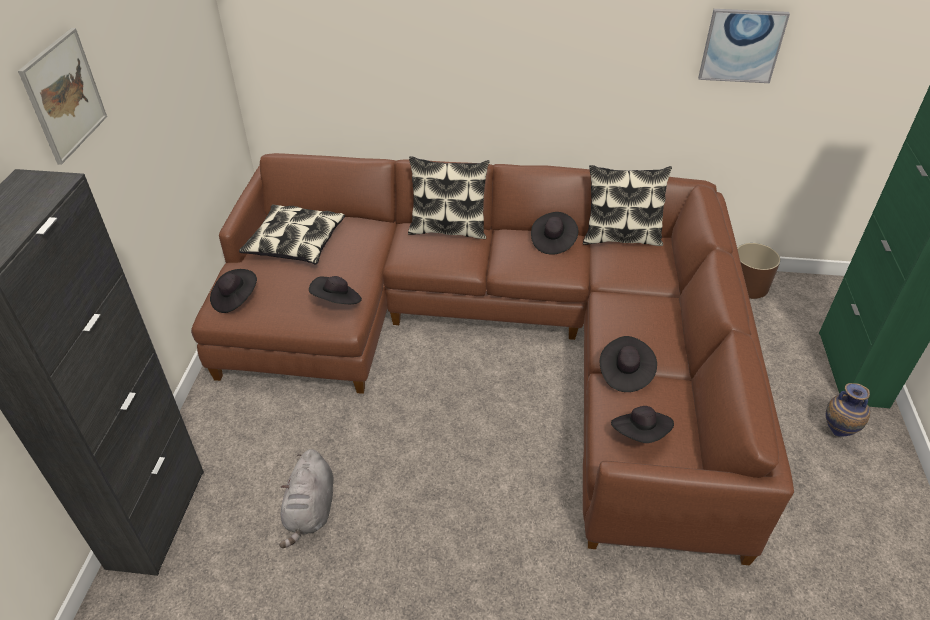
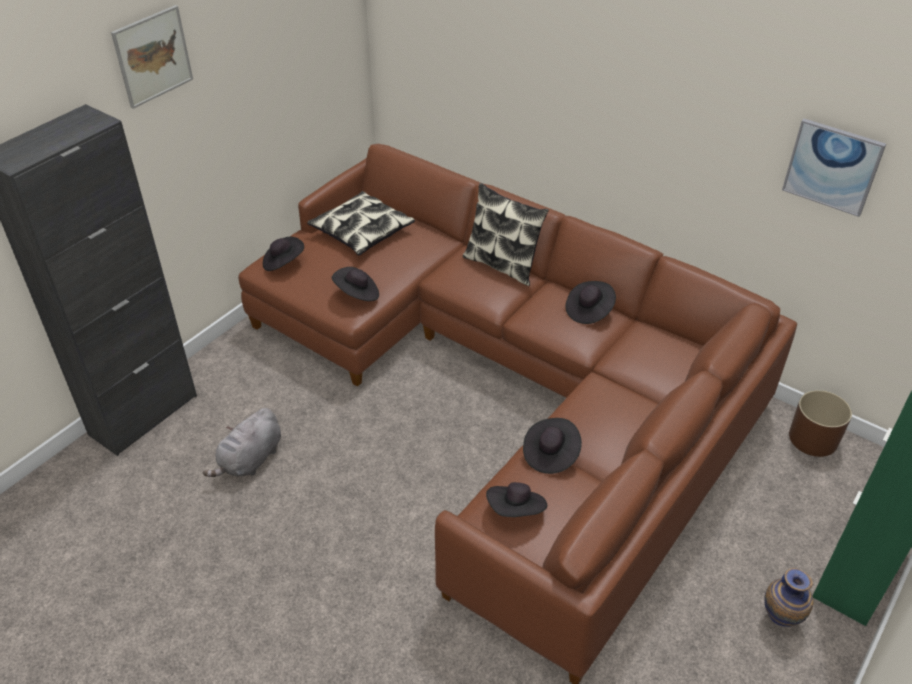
camera: 30 degrees right, 0 degrees up
pillow [583,165,672,246] -> none

